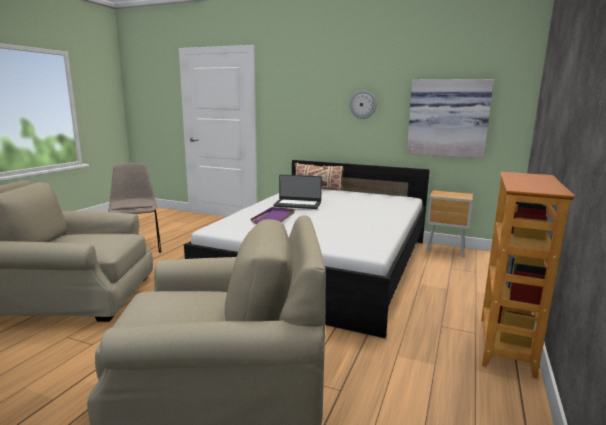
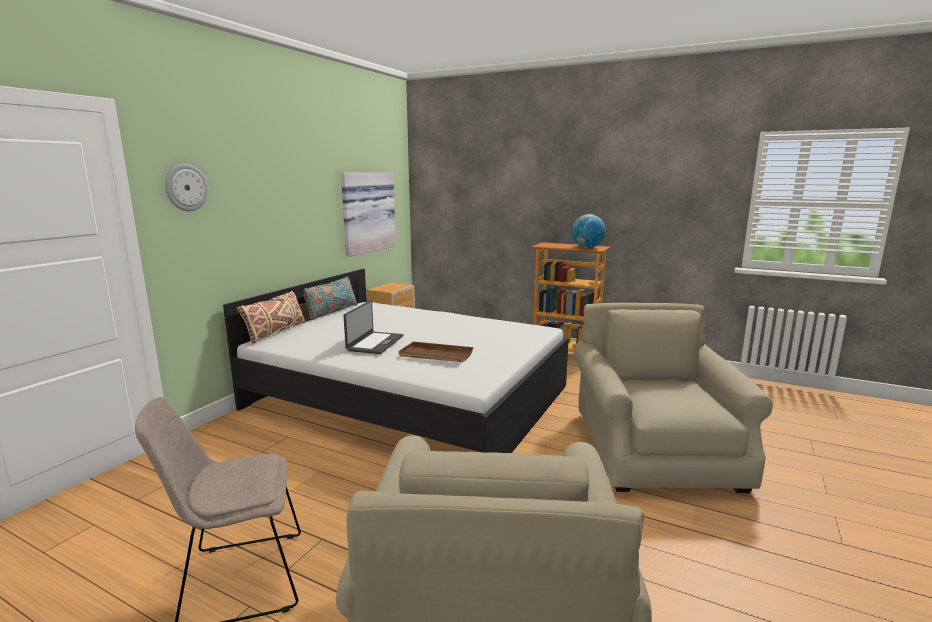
camera: 85 degrees left, 0 degrees up
purple tray [251,207,295,224] -> brown tray [399,341,473,362]
wall clock [350,90,377,119] -> wall clock moved to [165,164,208,211]
none -> turquoise pillow [303,276,358,320]
none -> globe [571,214,606,248]

